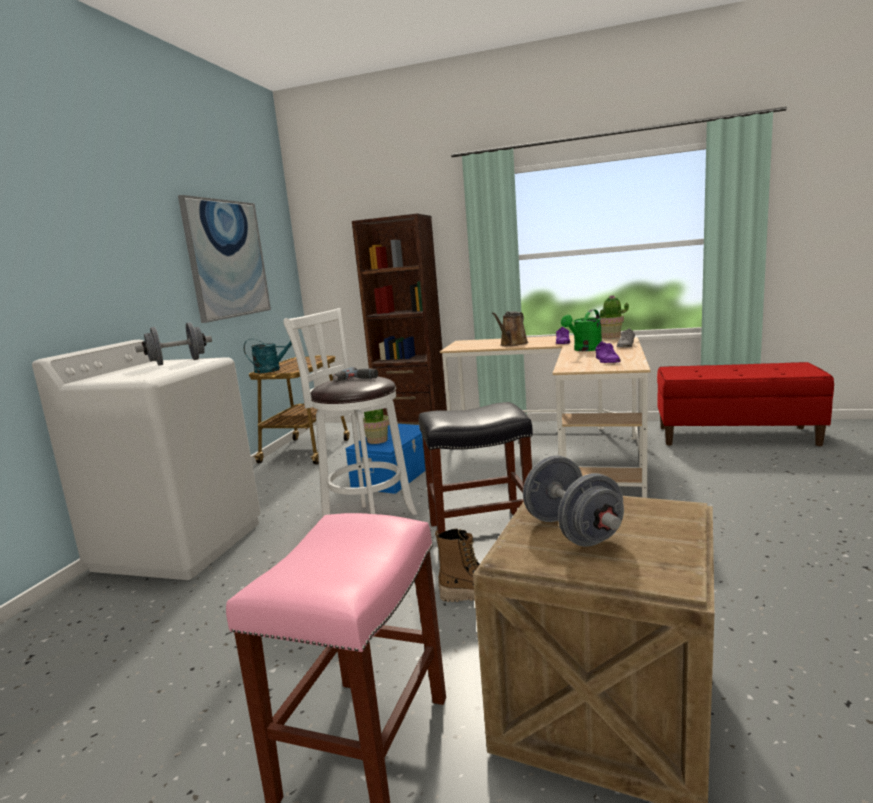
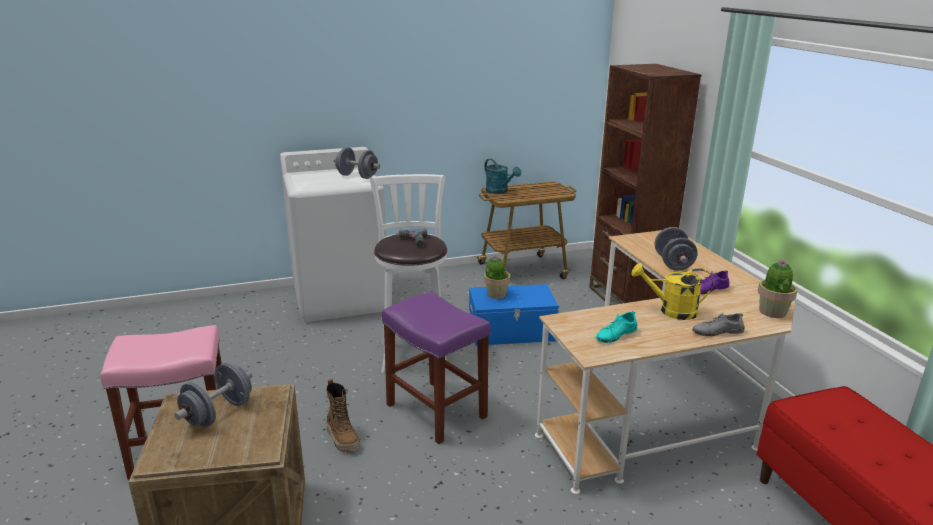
camera: 55 degrees right, 10 degrees up
picture [178,195,271,323] -> none
black stool [419,402,533,534] -> purple stool [382,292,491,444]
brown watering can [492,311,529,346] -> grey dumbbell [654,227,698,271]
green watering can [561,310,602,351] -> yellow watering can [631,263,713,320]
purple shoe [596,341,621,363] -> turquoise shoe [596,311,637,343]

